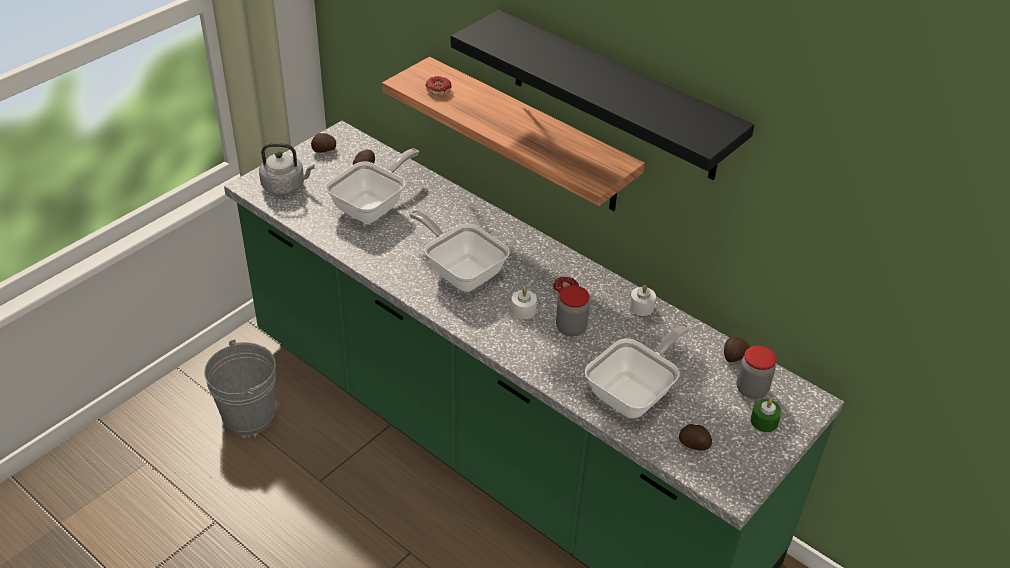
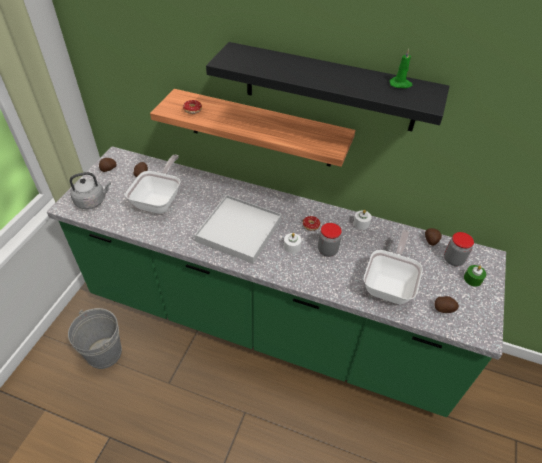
camera: 20 degrees left, 5 degrees up
frying pan [409,210,510,291] -> white tray [194,195,282,264]
none -> green candle [389,49,412,88]

